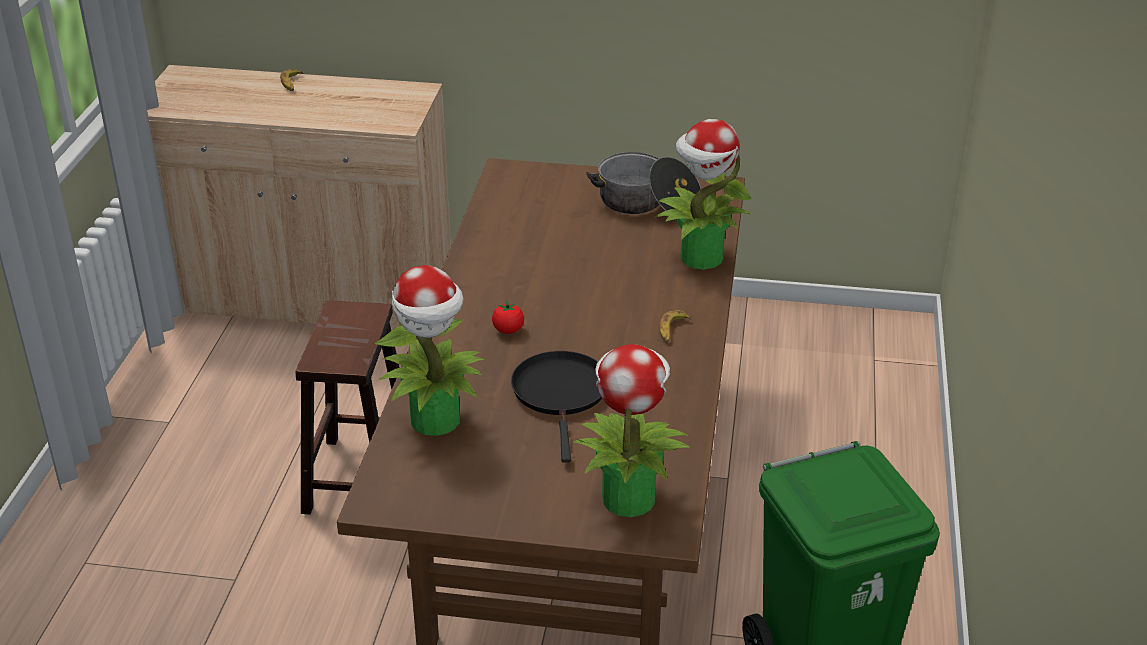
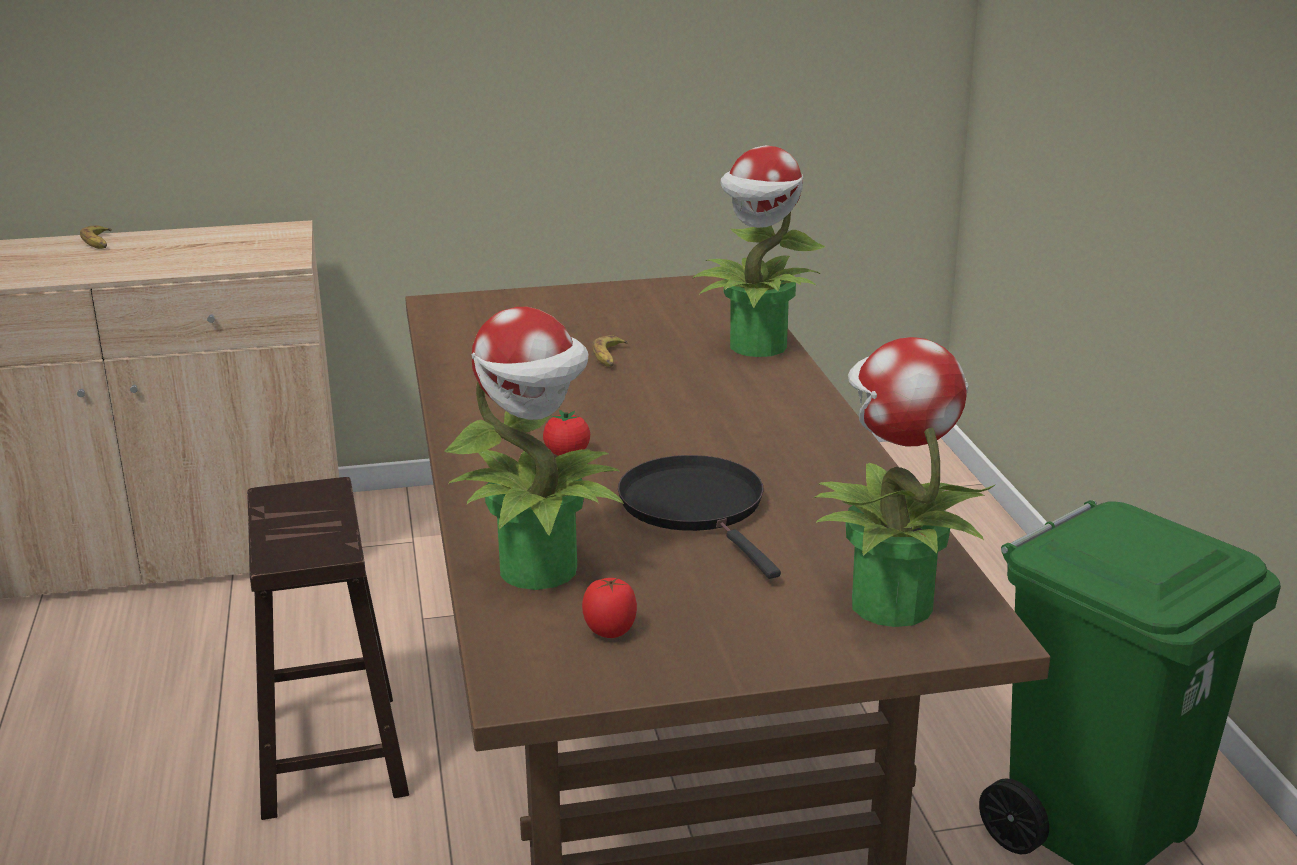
camera: 20 degrees left, 10 degrees down
cooking pot [586,152,701,214] -> none
banana [659,310,692,343] -> banana moved to [593,335,628,367]
none -> tomato [582,578,637,638]

